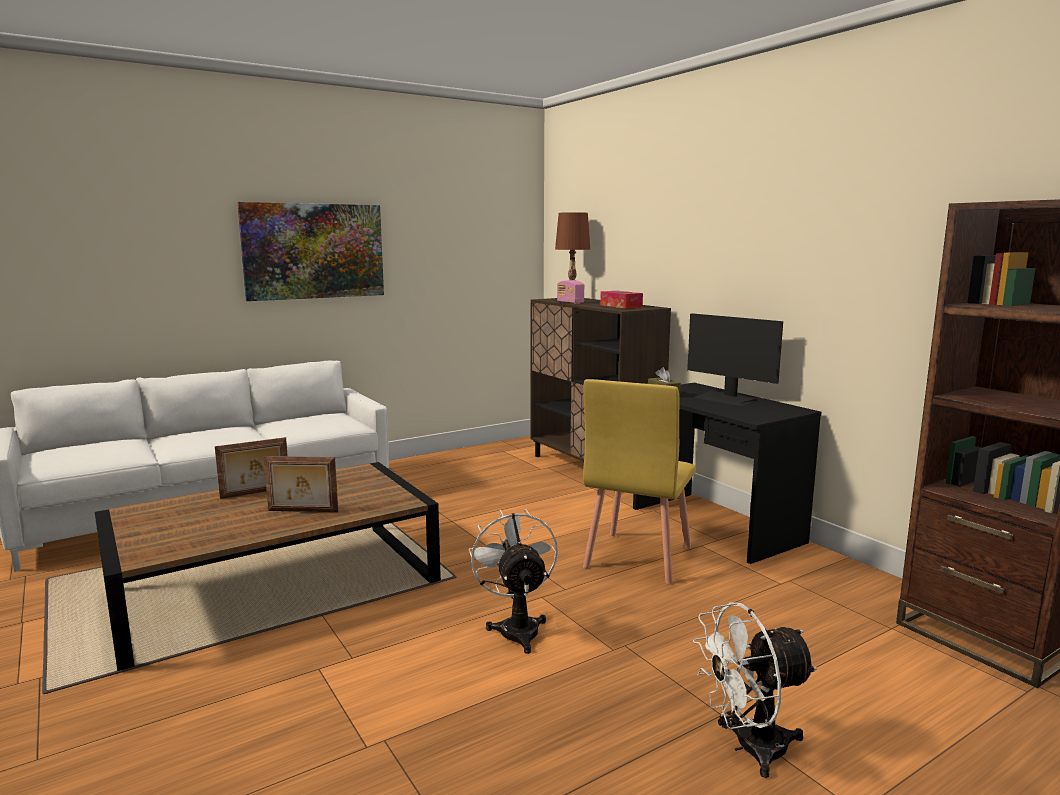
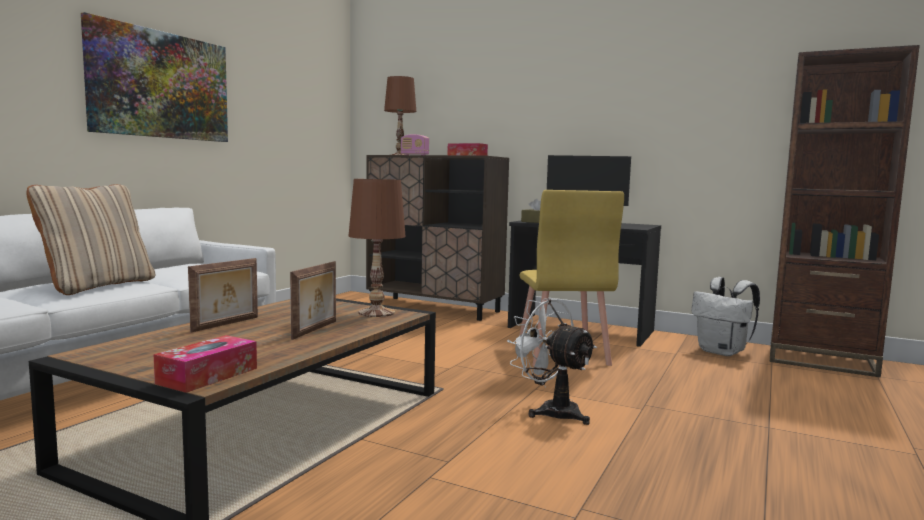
camera: 30 degrees left, 5 degrees down
picture frame [264,456,339,512] -> picture frame turned 45 degrees counterclockwise [290,261,336,340]
white fan [693,602,817,778] -> none
none -> beige pillow [26,184,155,295]
none -> tissue box [153,335,257,393]
none -> brown table lamp [349,179,406,317]
none -> white backpack [691,277,760,356]

